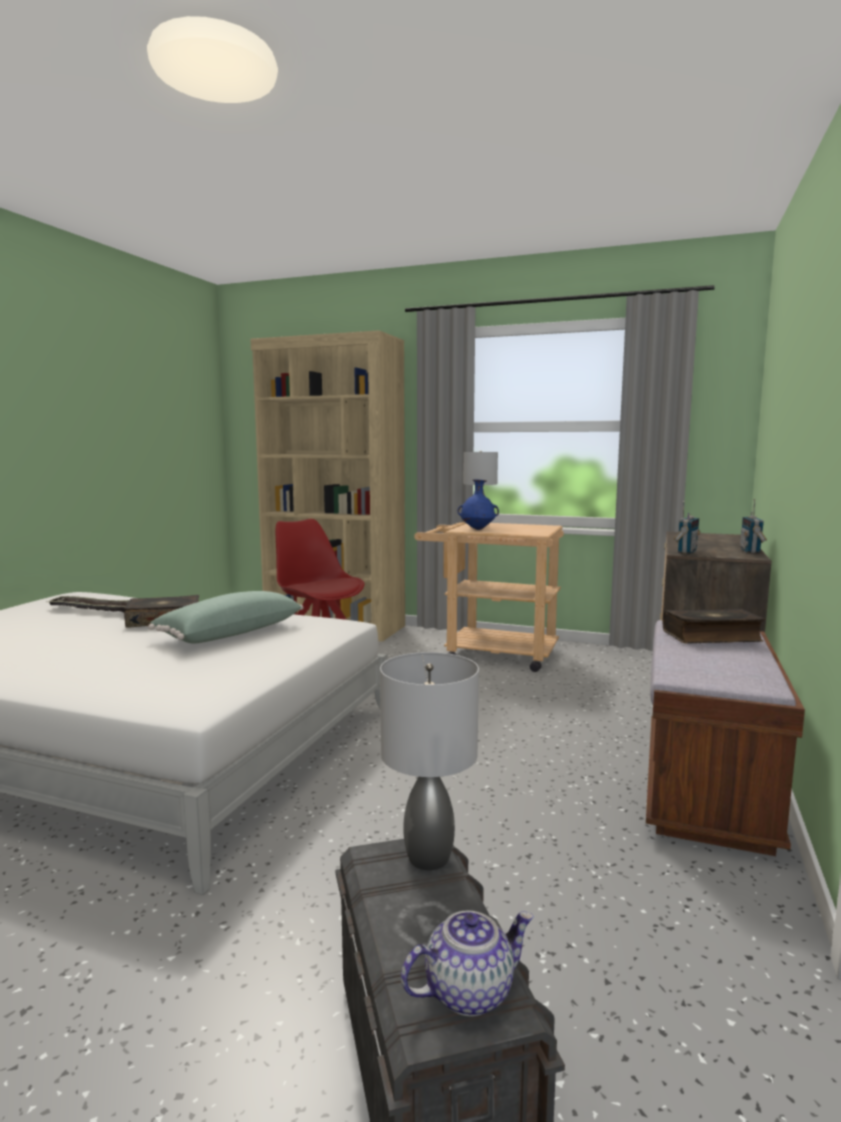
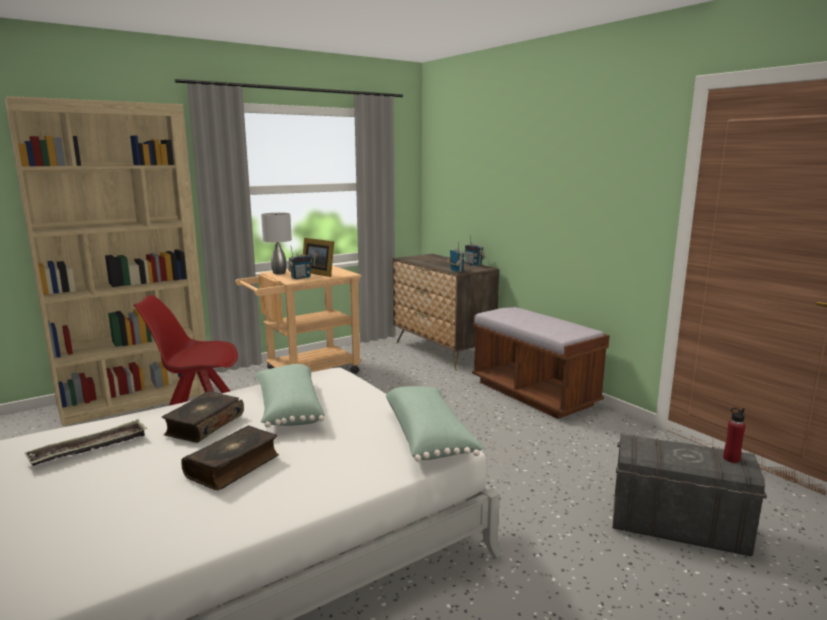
camera: 55 degrees left, 5 degrees up
grey table lamp [380,652,479,870] -> none
teapot [401,911,534,1016] -> red bottle [723,408,746,463]
blue vase [457,480,499,530] -> radio [288,245,312,279]
book [663,609,765,644] -> book moved to [181,426,279,490]
none -> picture frame [303,238,334,277]
none -> green pillow [386,386,484,462]

